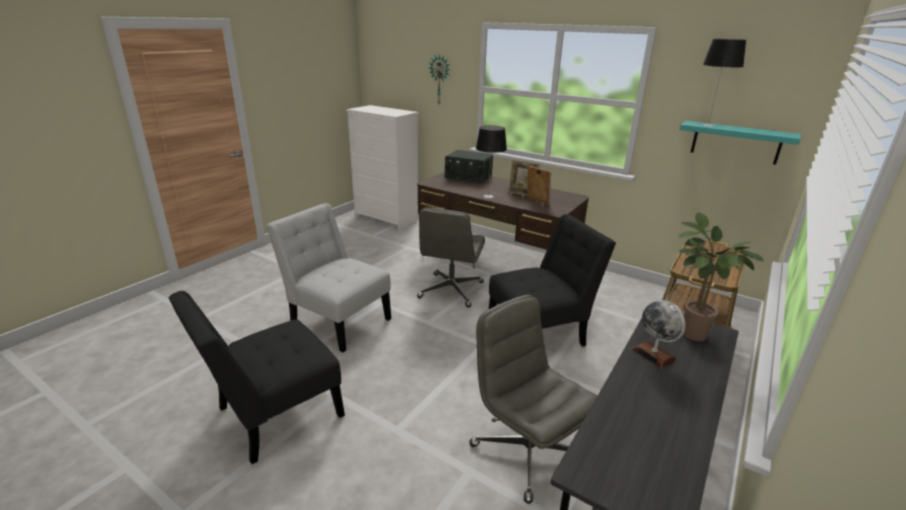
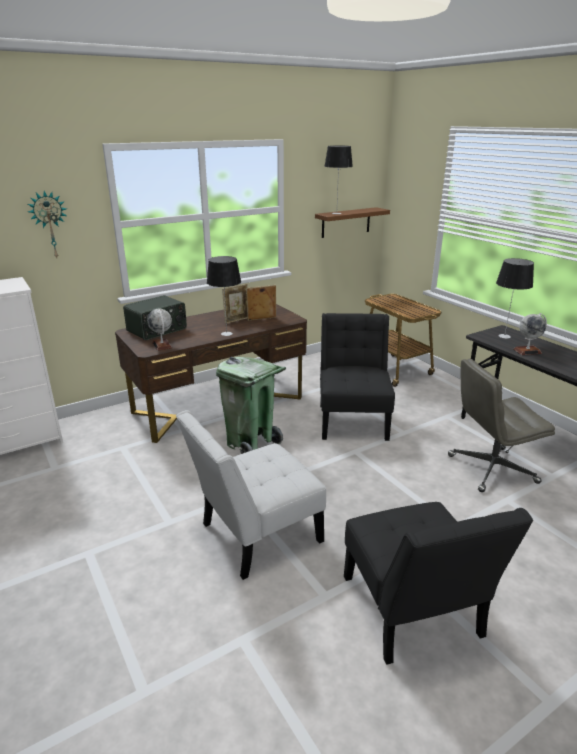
camera: 65 degrees left, 0 degrees up
grey office chair [417,207,485,307] -> green trash can [216,357,286,454]
potted plant [678,212,764,341] -> table lamp [496,258,534,338]
turquoise shelf [679,121,801,165] -> brown shelf [315,207,390,238]
none -> globe [147,309,172,351]

